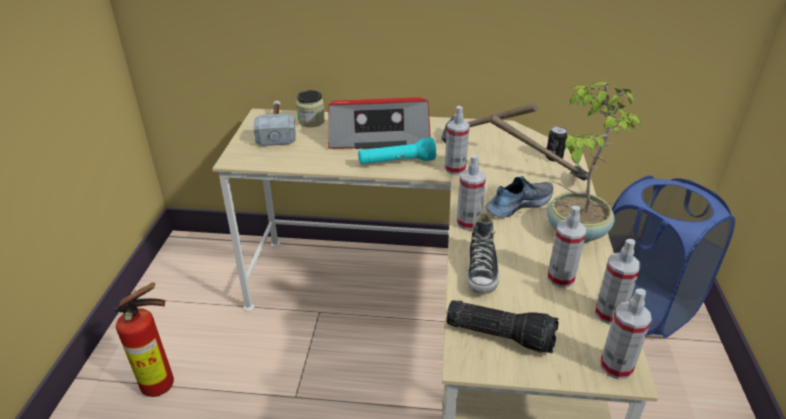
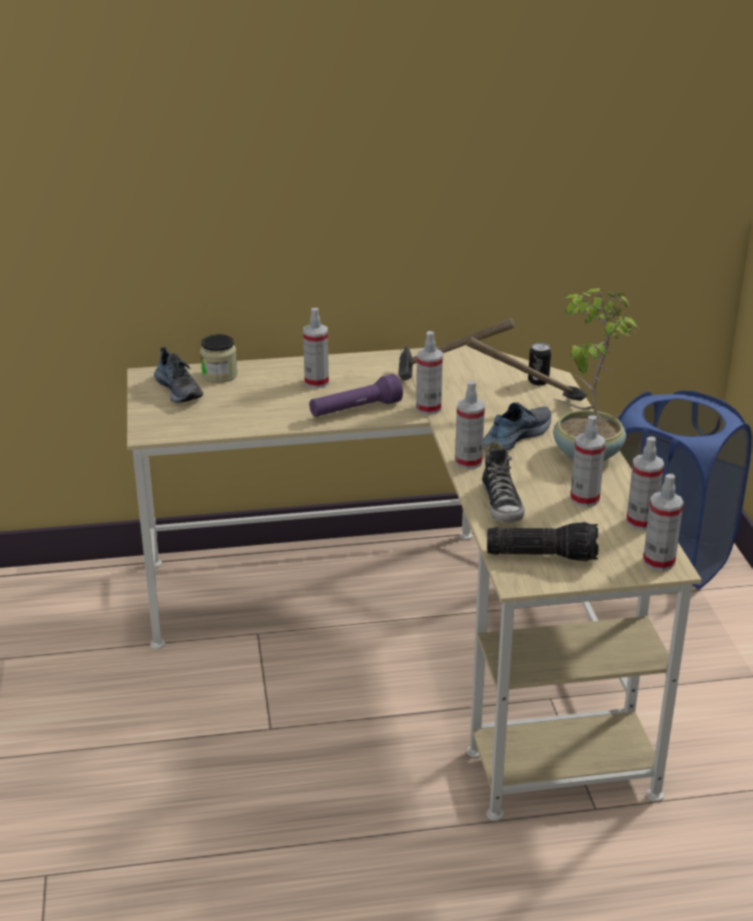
camera: 15 degrees left, 5 degrees down
fire extinguisher [115,282,174,397] -> none
hammer [253,100,296,146] -> shoe [154,347,203,402]
radio [328,97,431,149] -> spray bottle [303,308,329,388]
turquoise flashlight [358,137,436,164] -> purple flashlight [309,374,403,417]

